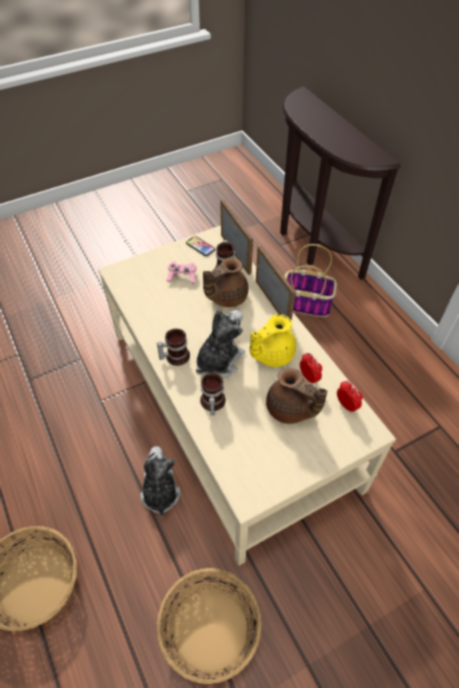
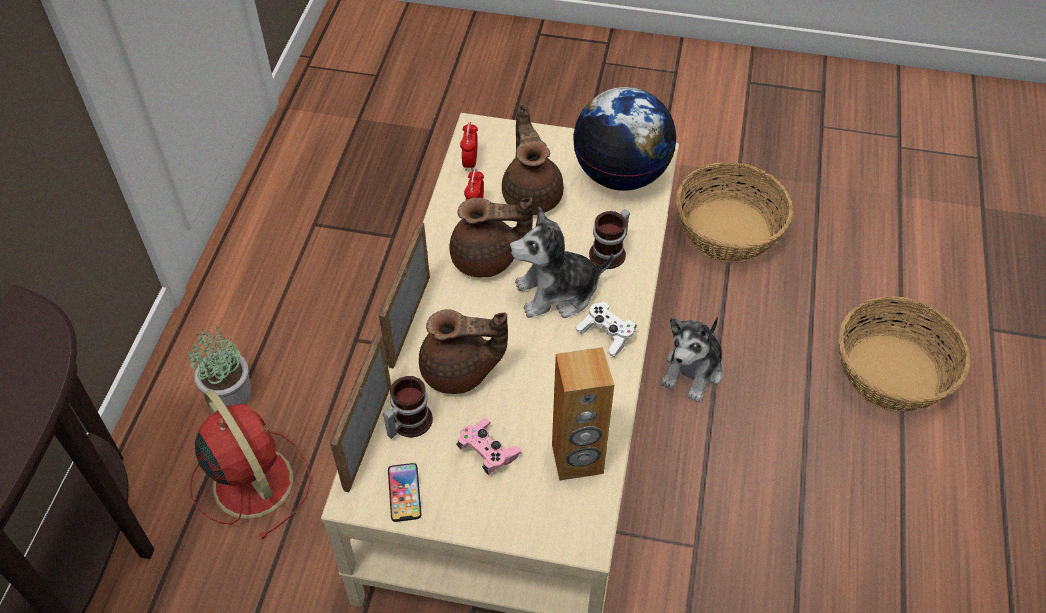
camera: 140 degrees left, 0 degrees up
mug [157,329,190,366] -> white game controller [576,301,636,357]
yellow teapot [250,314,296,367] -> brown teapot [450,197,533,278]
basket [284,244,337,317] -> red fan [190,389,311,540]
none -> potted plant [188,324,251,406]
none -> brown speaker [552,347,614,481]
none -> globe [573,87,677,191]

